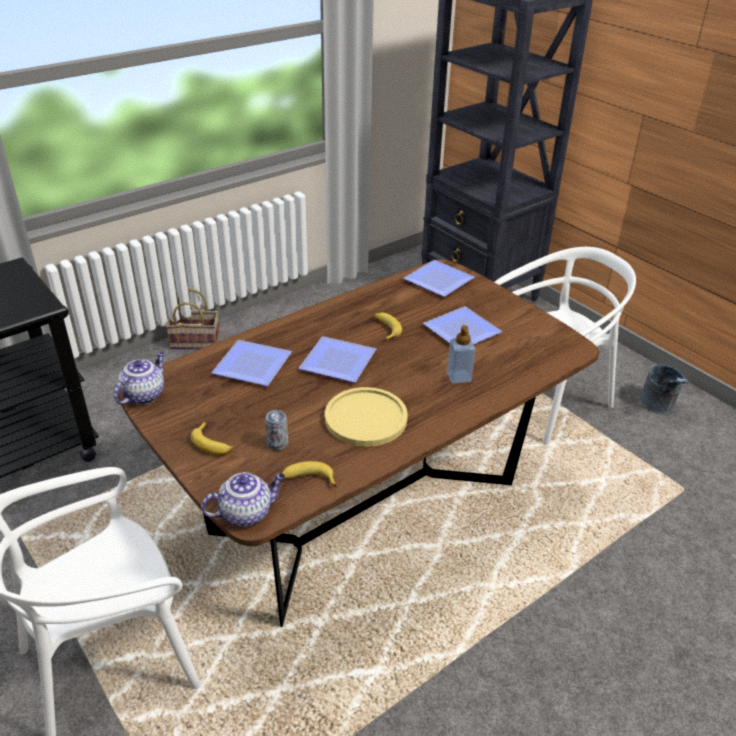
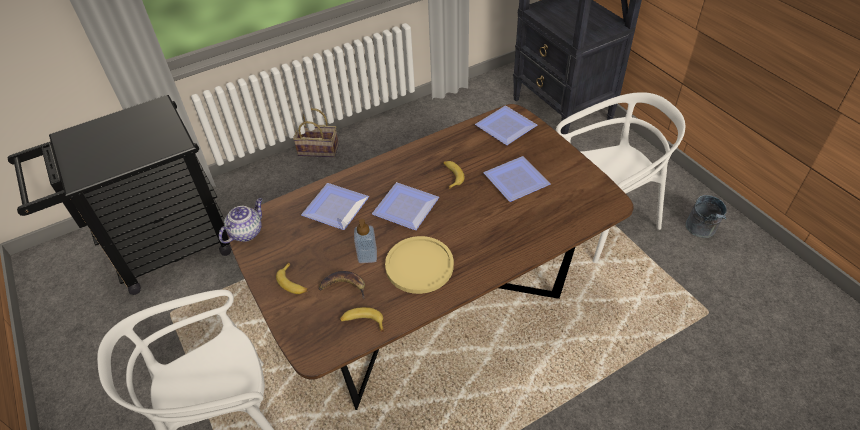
camera: 10 degrees right, 10 degrees up
teapot [201,472,285,527] -> none
can [265,410,288,451] -> banana [318,271,365,299]
soap dispenser [447,325,476,384] -> soap dispenser moved to [354,219,377,263]

